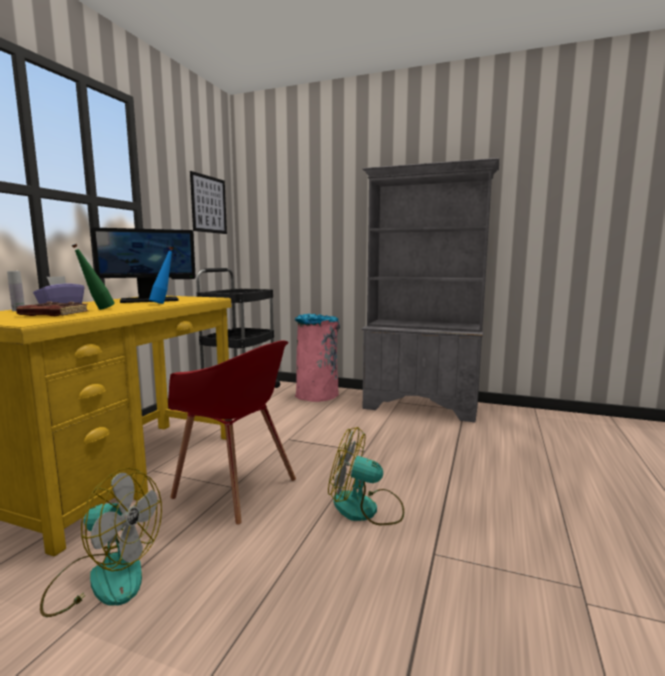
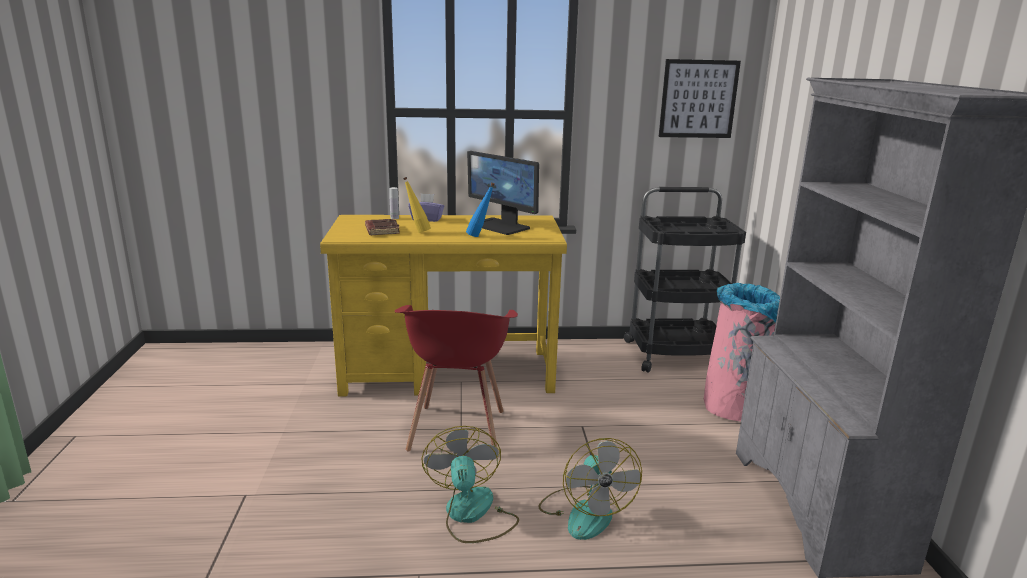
camera: 65 degrees right, 10 degrees up
fan [40,468,162,617] -> fan moved to [538,438,642,540]
green bottle [71,244,115,310] -> yellow bottle [403,177,431,233]

